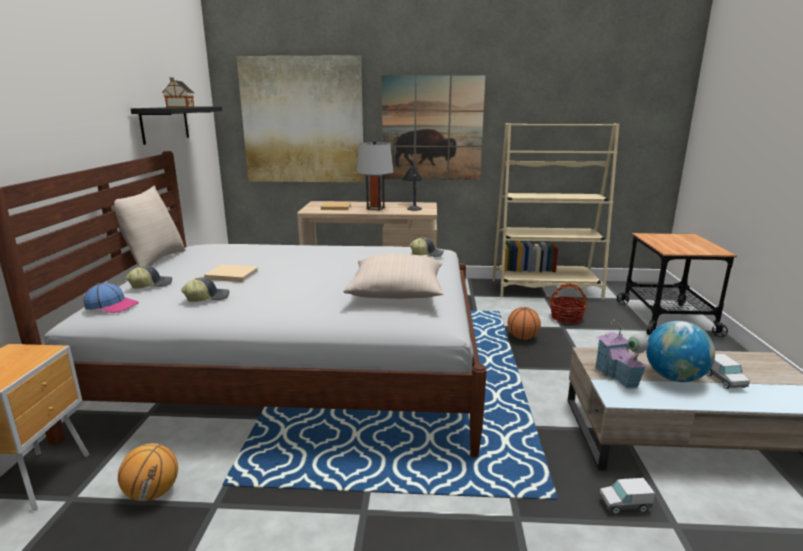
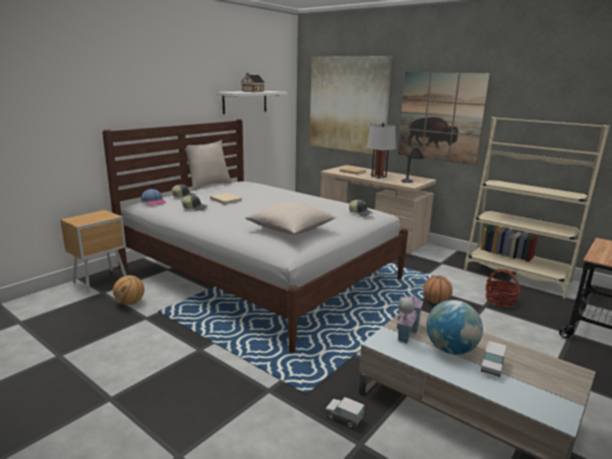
camera: 35 degrees right, 0 degrees up
black shelf [131,107,222,145] -> white shelf [216,91,287,114]

